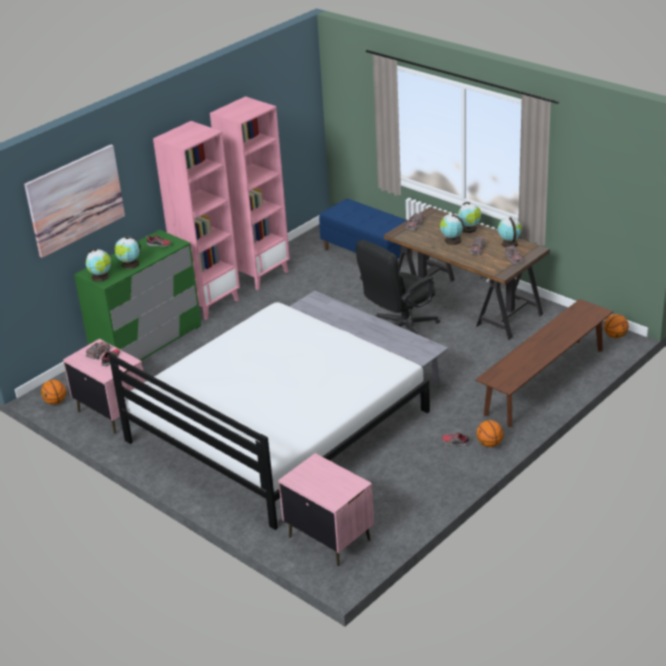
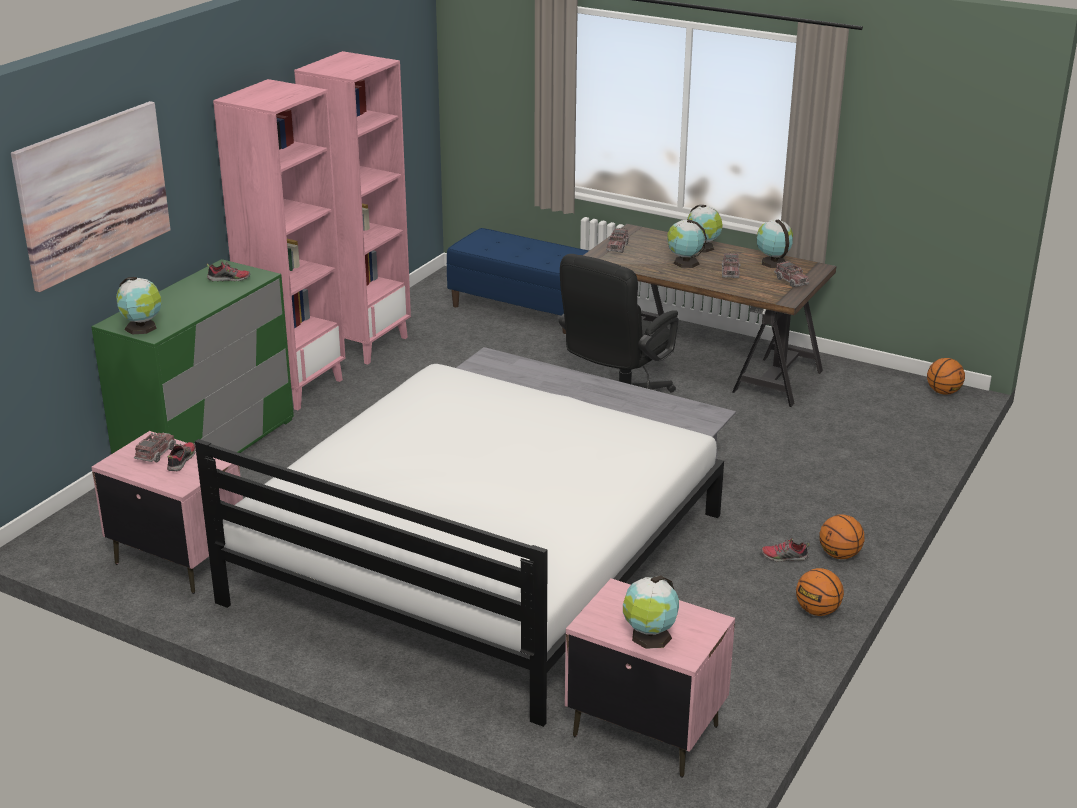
camera: 15 degrees left, 5 degrees down
basketball [41,380,66,405] -> basketball moved to [796,568,844,616]
globe [115,237,141,269] -> globe moved to [623,576,679,649]
brown bench [475,299,613,427] -> none

